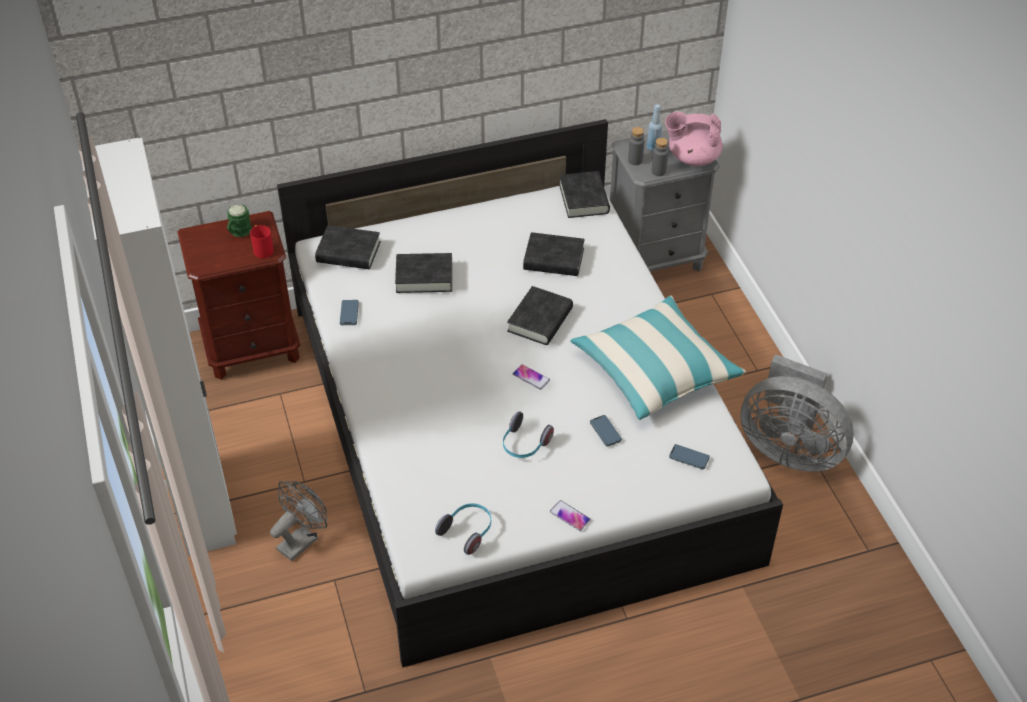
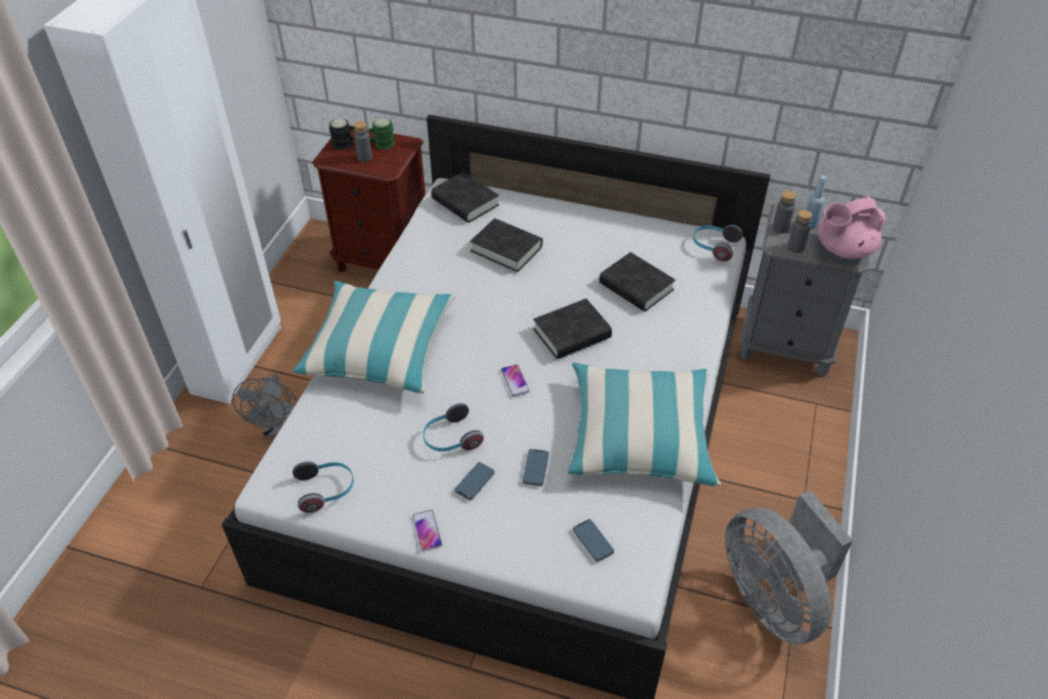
camera: 35 degrees right, 0 degrees up
red mug [250,225,274,258] -> none
grey fan [270,481,327,561] -> grey fan turned 105 degrees clockwise [232,374,297,437]
phone [340,300,359,325] -> phone moved to [455,462,495,501]
black book [559,171,610,218] -> headphones [693,225,743,261]
pink teapot [665,112,723,166] -> pink teapot turned 60 degrees counterclockwise [817,195,886,259]
none -> pillow [293,281,455,394]
none -> black mug [329,118,355,150]
none -> grey bottle [354,121,372,162]

